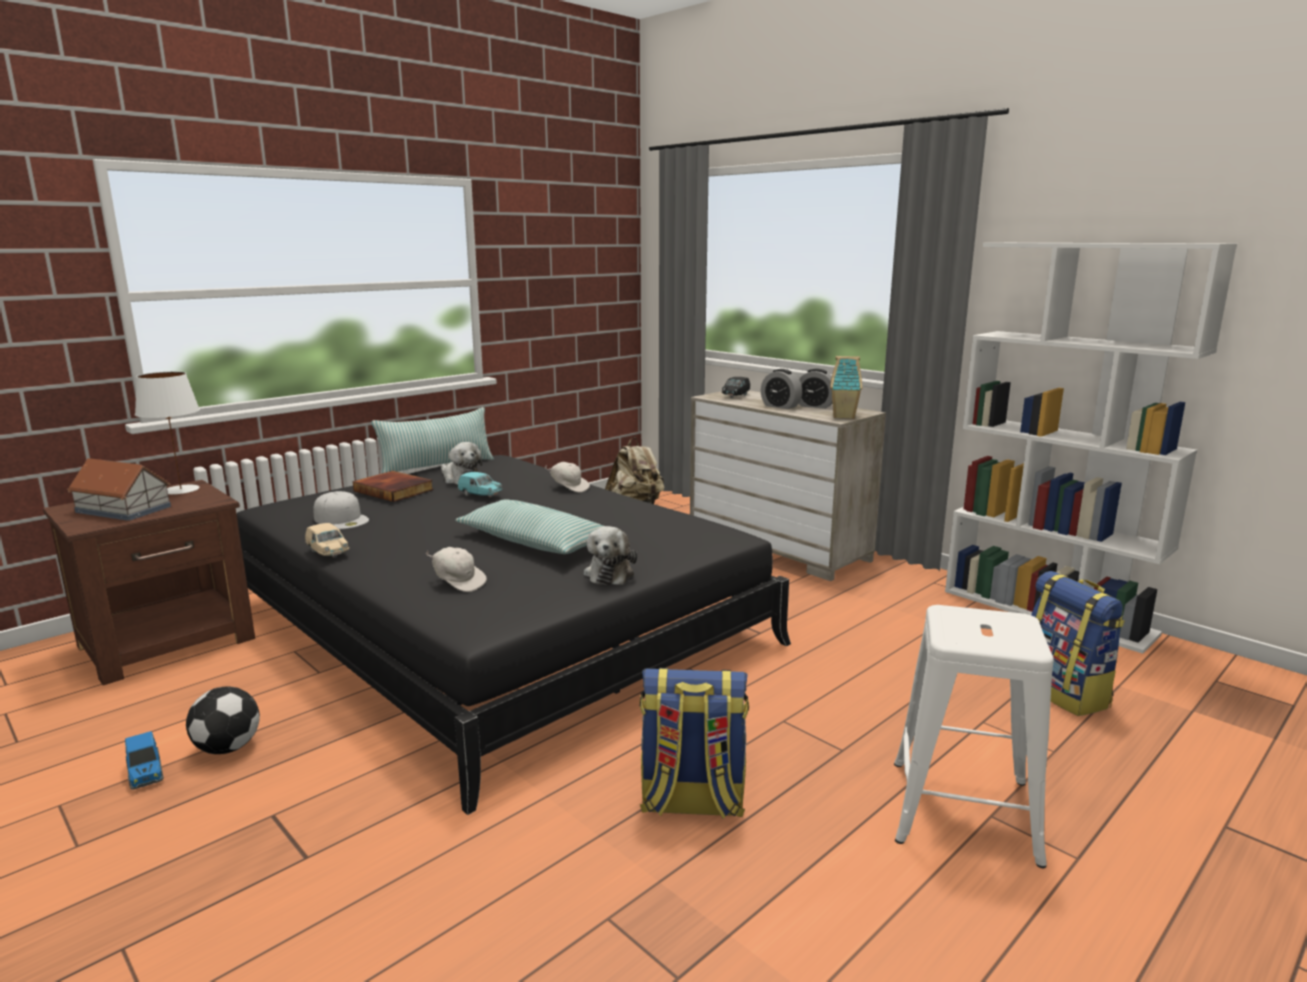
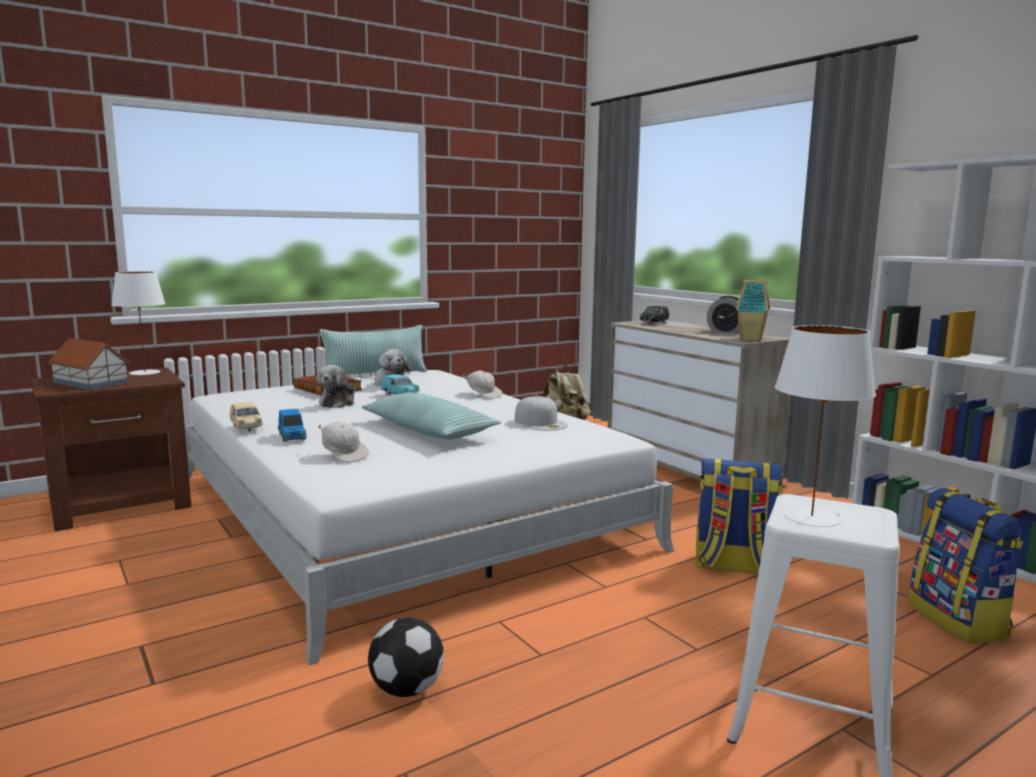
camera: 10 degrees right, 5 degrees down
toy car [125,731,164,790] -> toy car moved to [278,409,307,441]
football [186,687,260,754] -> football moved to [368,617,444,697]
black bed [236,455,791,815] -> white bed [185,370,674,665]
white cap [314,491,369,529] -> white cap moved to [515,396,568,431]
plush toy [584,526,637,585] -> plush toy moved to [317,365,355,408]
backpack [640,668,749,819] -> backpack moved to [695,458,783,574]
alarm clock [761,369,802,409] -> none
none -> white table lamp [775,325,876,527]

